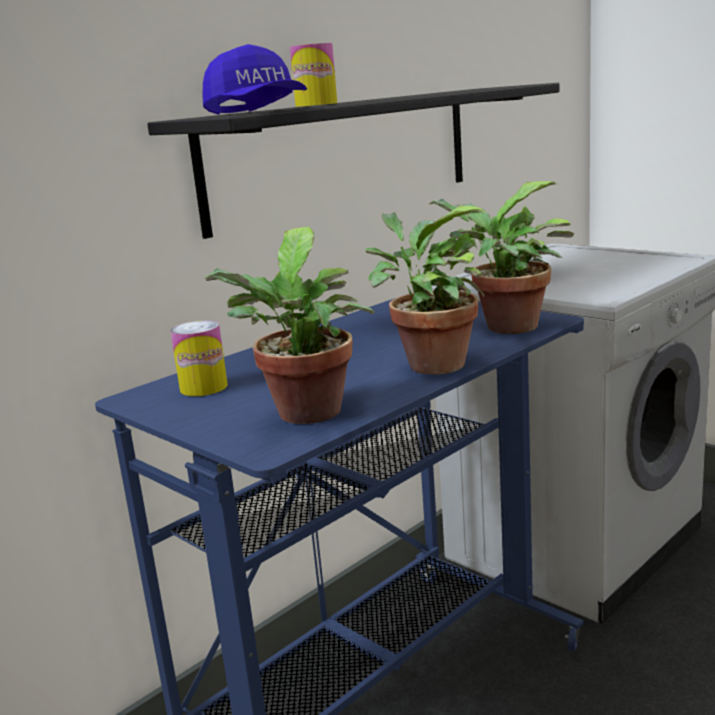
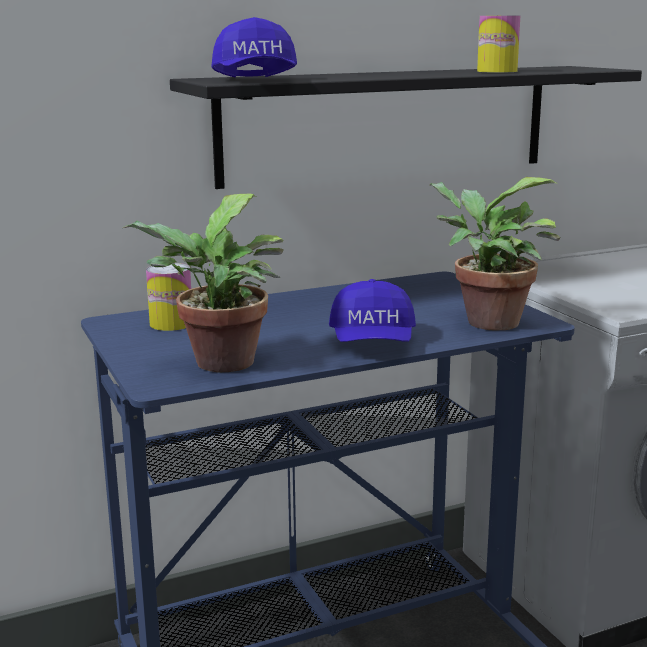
camera: 20 degrees right, 0 degrees up
can [290,43,337,107] -> can moved to [477,15,520,73]
potted plant [365,205,487,375] -> blue cap [329,279,416,342]

